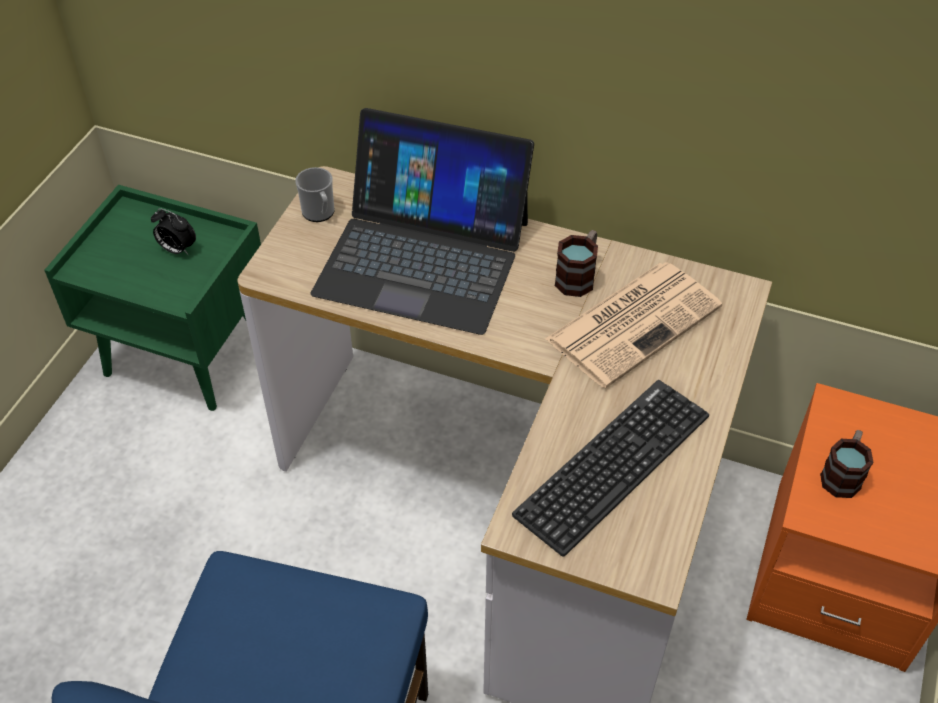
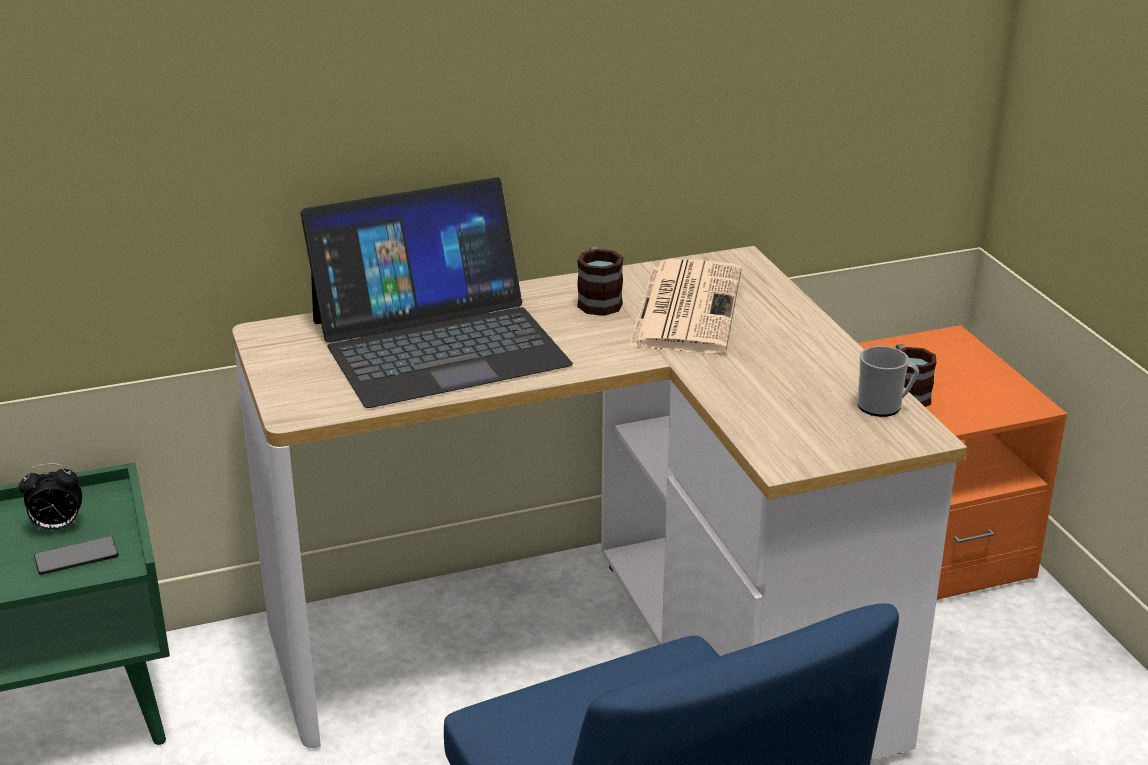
camera: 40 degrees left, 20 degrees down
mug [295,167,335,222] -> mug moved to [857,346,919,417]
keyboard [512,380,709,557] -> none
none -> phone [34,536,119,575]

